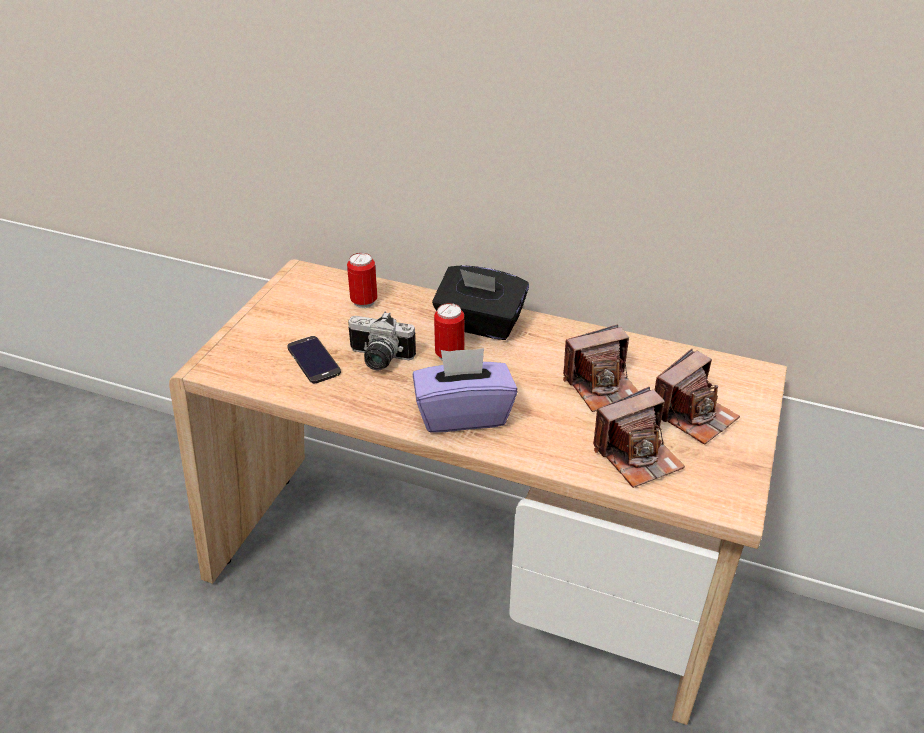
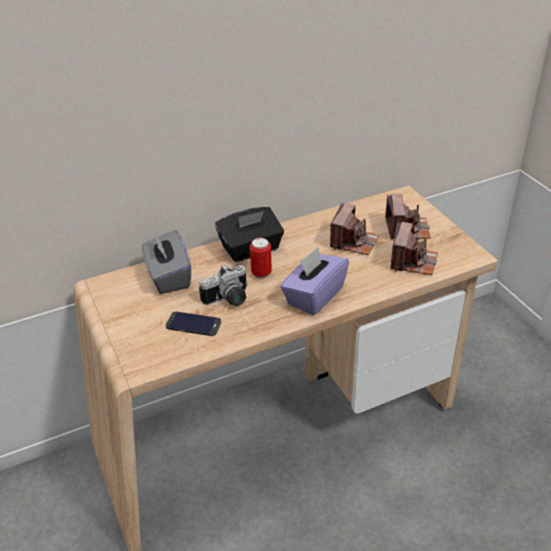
camera: 45 degrees left, 0 degrees up
can [347,253,377,308] -> grey tissue box [142,230,191,294]

